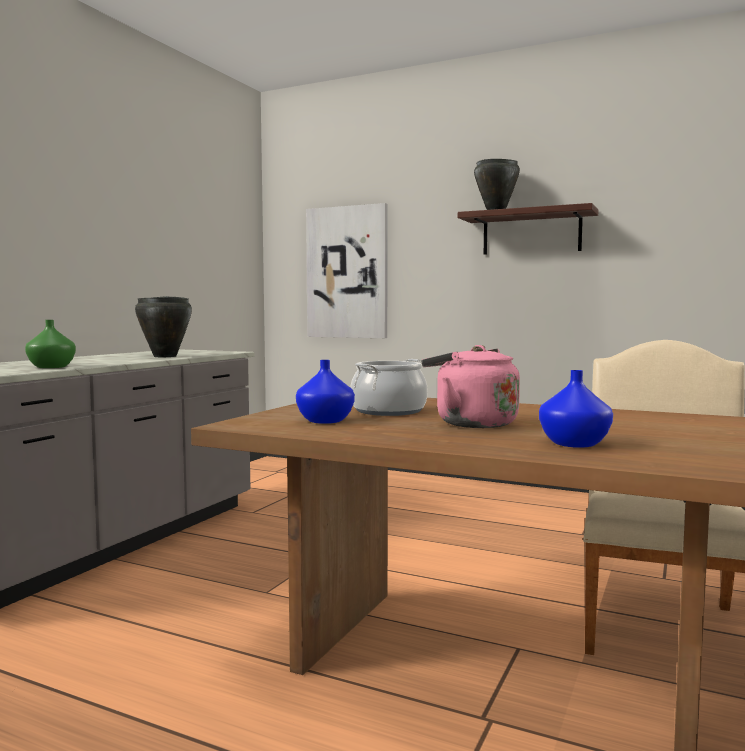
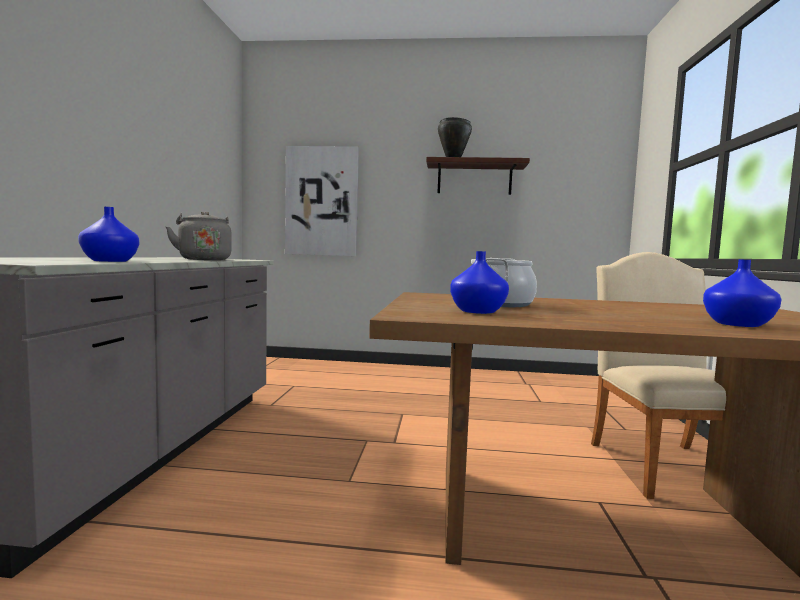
camera: 20 degrees left, 0 degrees up
green vase [25,320,76,368] -> blue vase [78,207,139,262]
black cooking pot [135,296,192,357] -> grey kettle [166,211,232,260]
pink kettle [422,345,520,428] -> none

